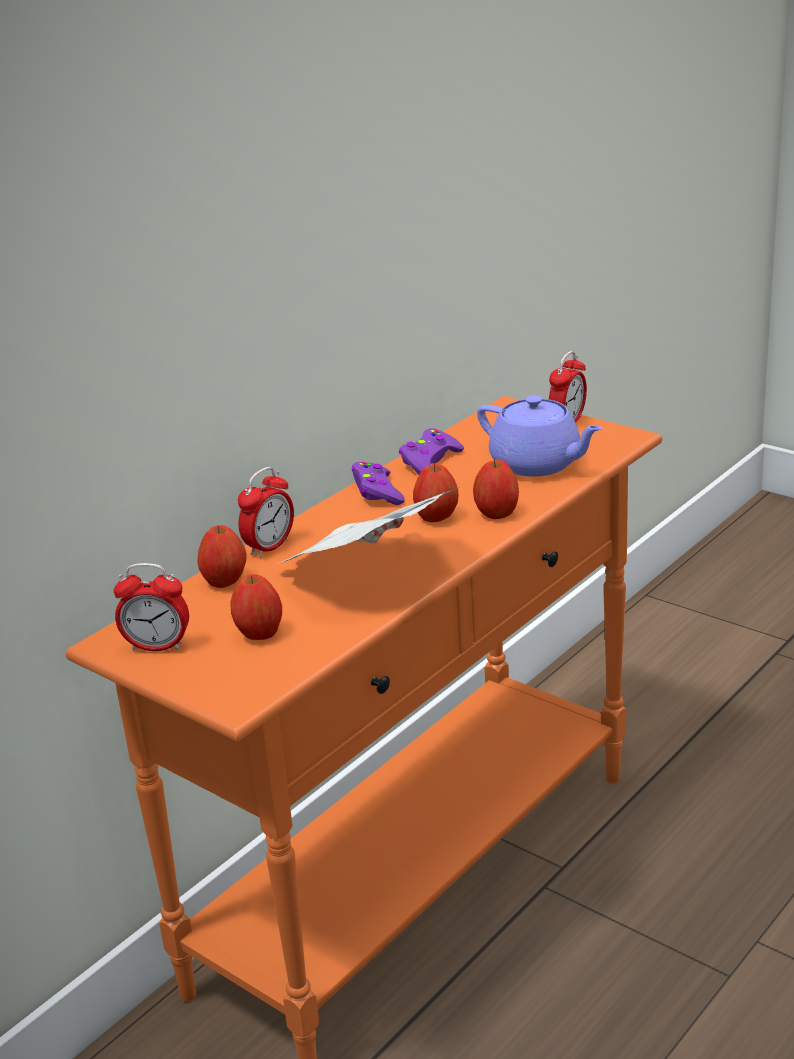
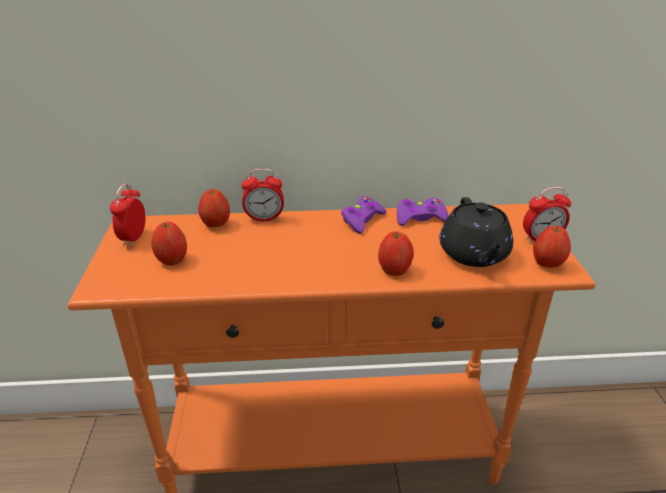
camera: 45 degrees right, 5 degrees up
alarm clock [113,563,189,651] -> alarm clock turned 45 degrees clockwise [110,183,145,246]
newspaper [276,488,458,564] -> none
apple [413,464,459,522] -> apple moved to [533,226,571,268]
purple teapot [477,395,603,476] -> black teapot [440,197,513,267]

